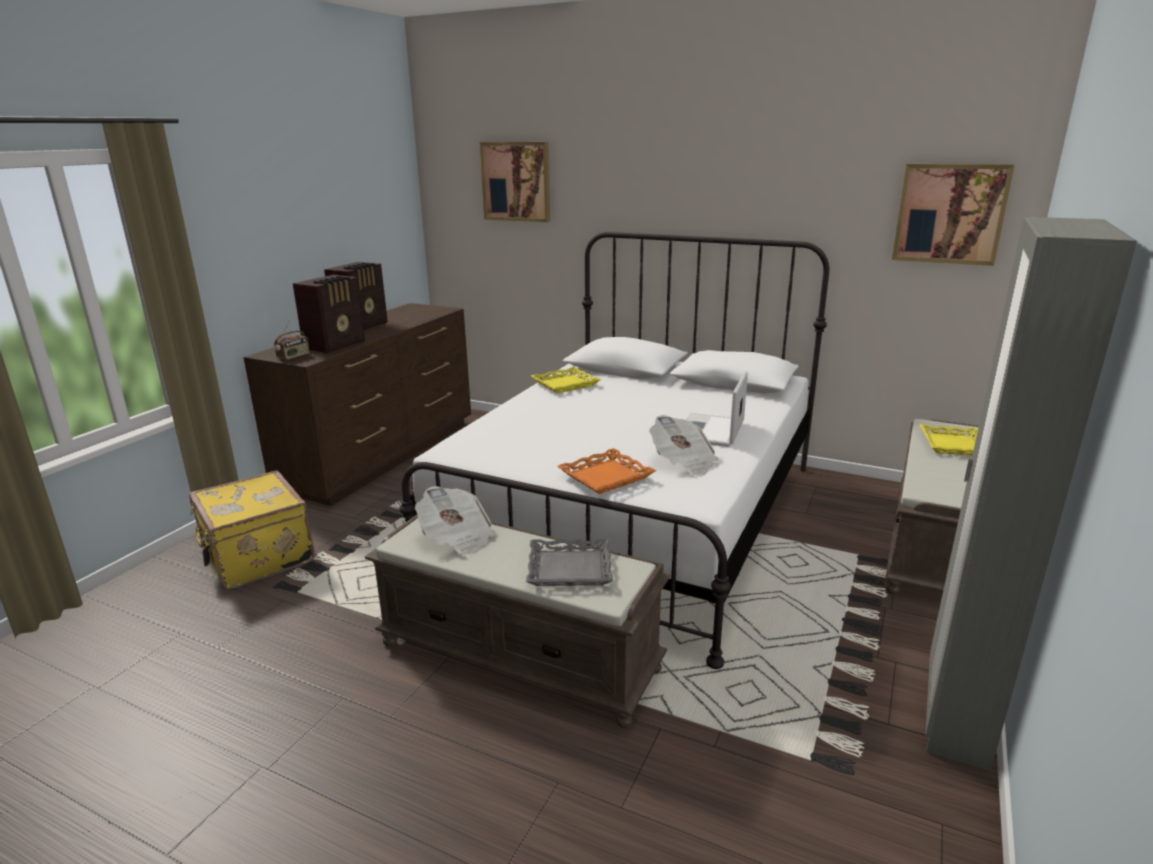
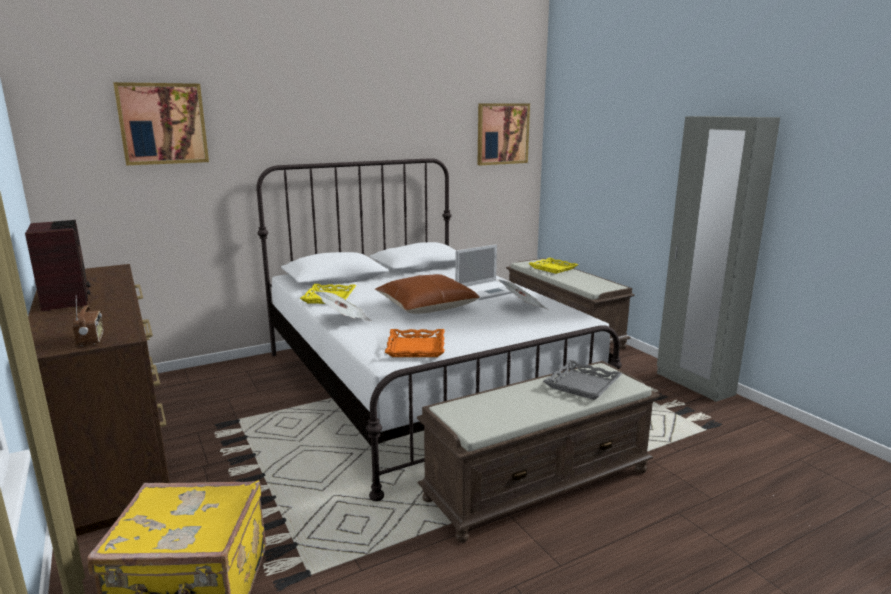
camera: 55 degrees left, 5 degrees down
radio [293,275,365,354] -> none
newspaper [415,486,495,557] -> newspaper moved to [314,291,371,321]
orange tray [557,448,656,494] -> orange tray moved to [385,329,445,357]
laptop [687,371,748,447] -> laptop turned 90 degrees counterclockwise [455,244,512,300]
none -> brown pillow [375,274,480,314]

